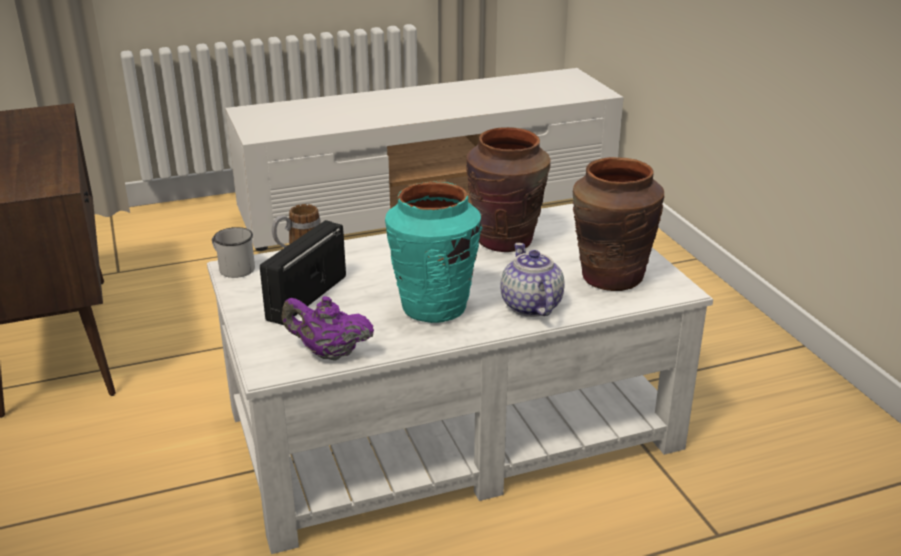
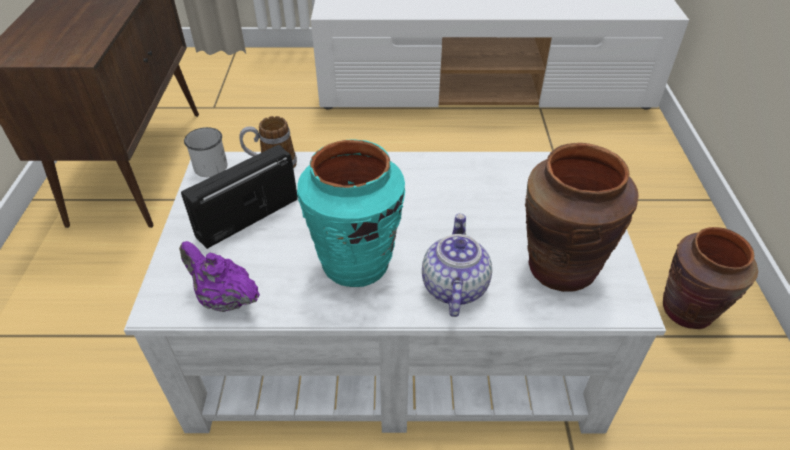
camera: 20 degrees right, 15 degrees up
brown vase [466,127,551,252] -> brown vase moved to [663,227,758,329]

